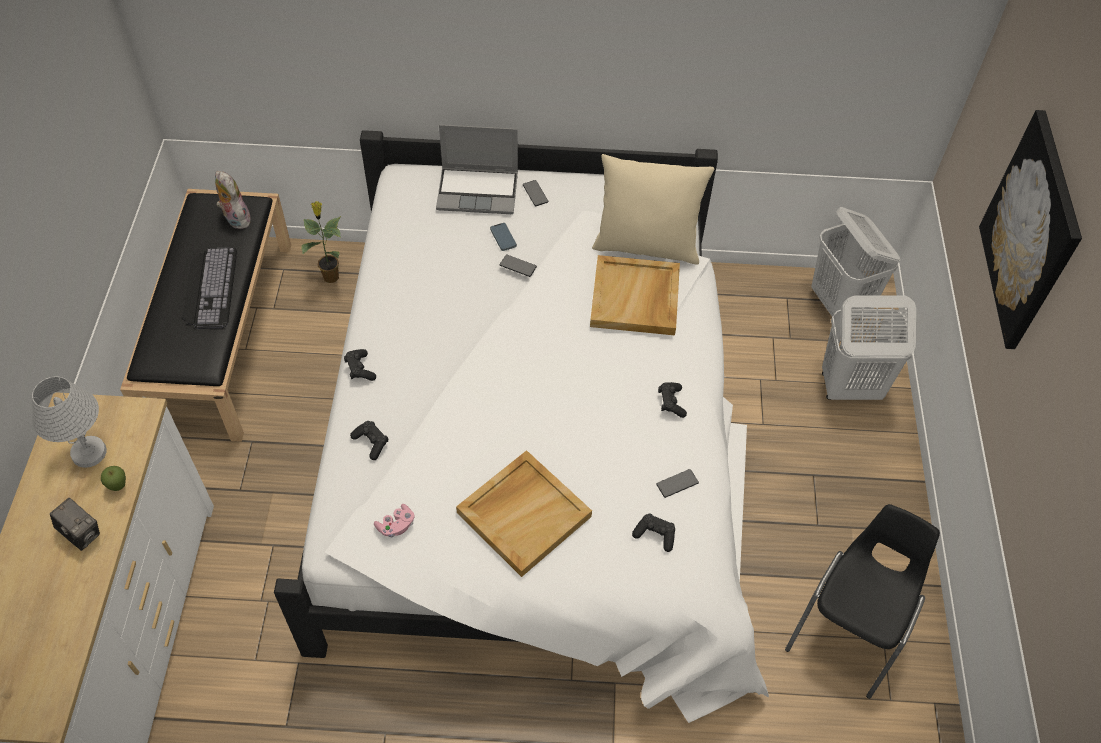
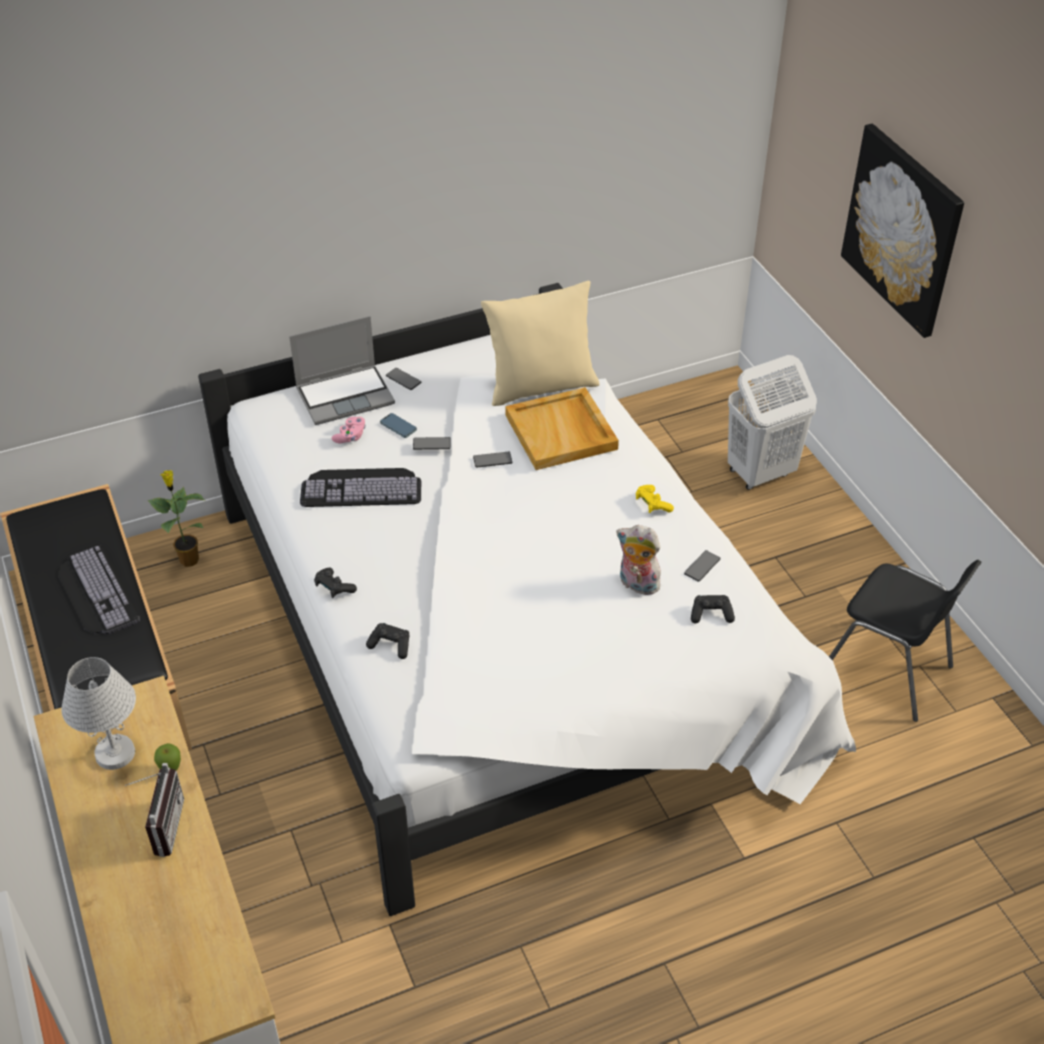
camera: 25 degrees left, 10 degrees down
camera [50,498,100,551] -> radio [125,763,184,857]
plush toy [215,171,253,229] -> plush toy moved to [616,525,661,595]
pink game controller [374,504,414,538] -> pink game controller moved to [332,417,366,444]
beige tray [456,450,592,577] -> none
black game controller [658,382,687,418] -> yellow game controller [636,485,674,513]
black chair [785,504,940,699] -> black chair turned 120 degrees clockwise [829,560,982,722]
white laundry basket [811,207,900,319] -> none
none -> keyboard [300,468,421,507]
none -> phone [473,452,512,468]

